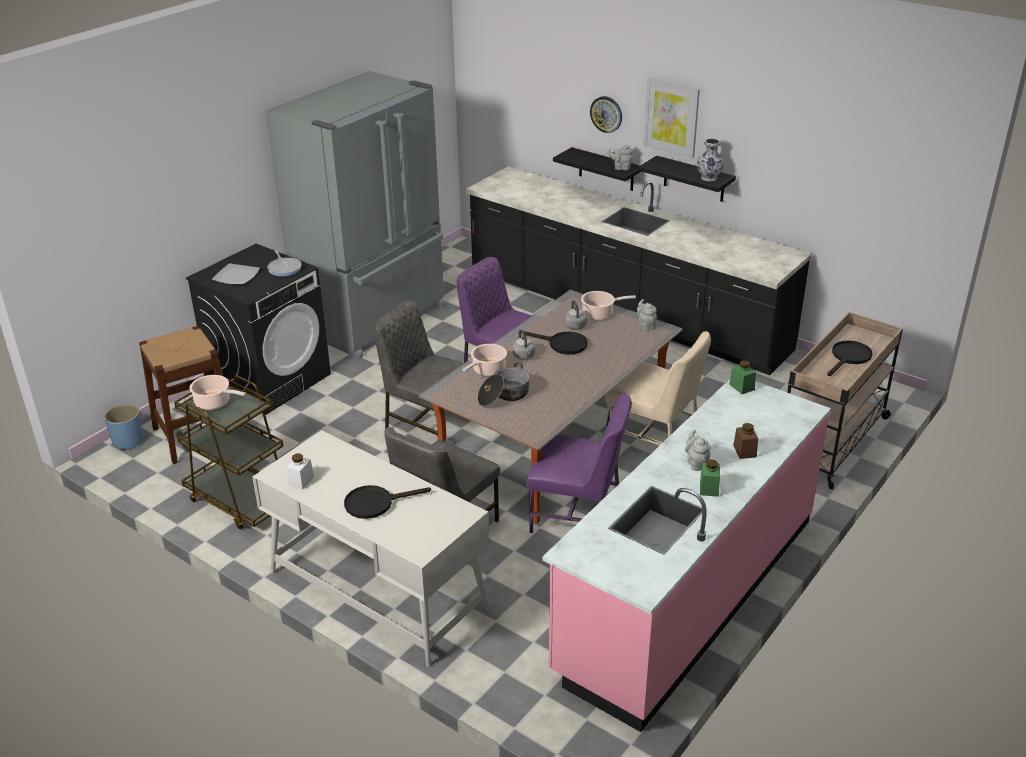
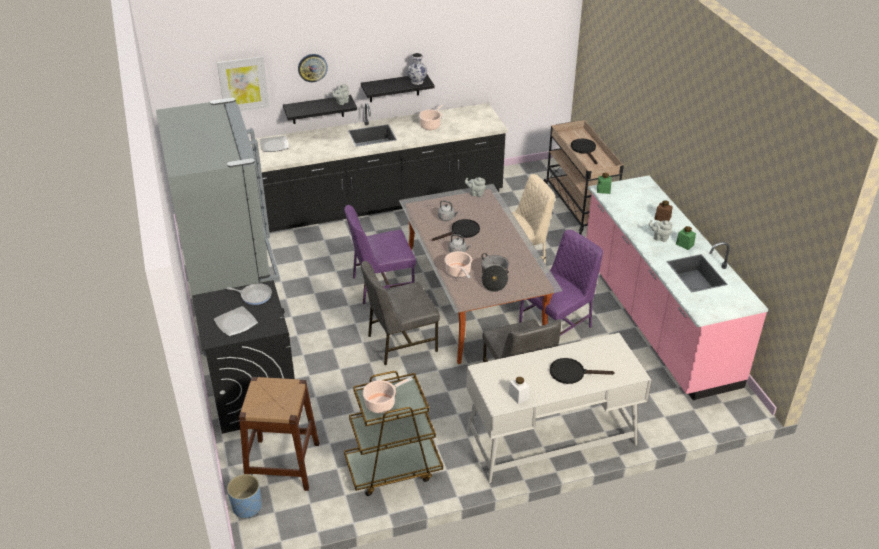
camera: 55 degrees left, 5 degrees up
black frying pan [344,485,431,519] -> black frying pan turned 75 degrees clockwise [550,358,614,384]
cooking pot [581,291,636,321] -> cooking pot moved to [419,103,445,130]
picture [643,78,700,159] -> picture moved to [217,56,269,111]
none -> plate [260,136,289,152]

